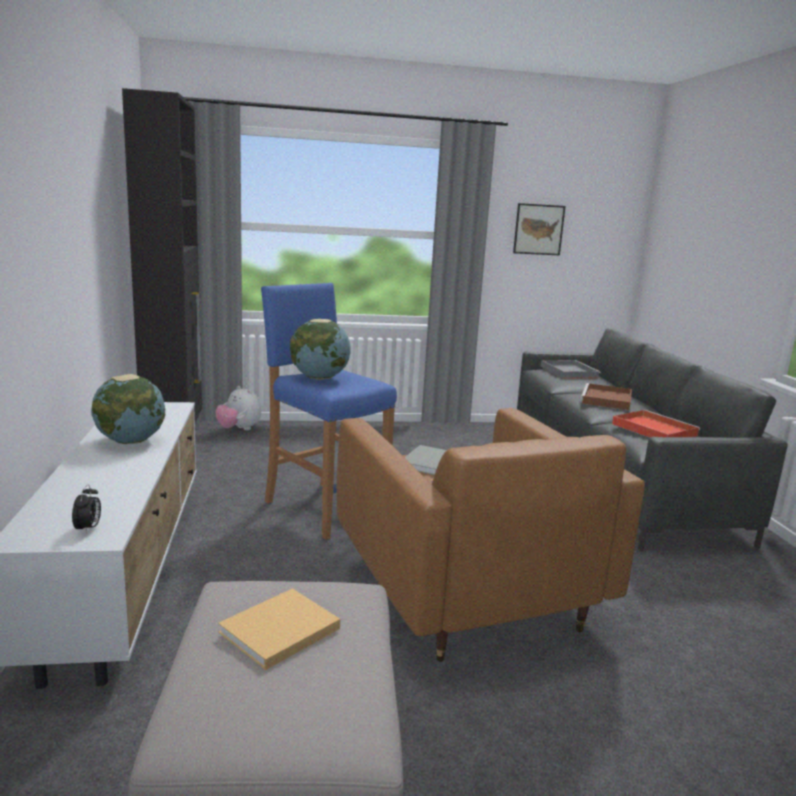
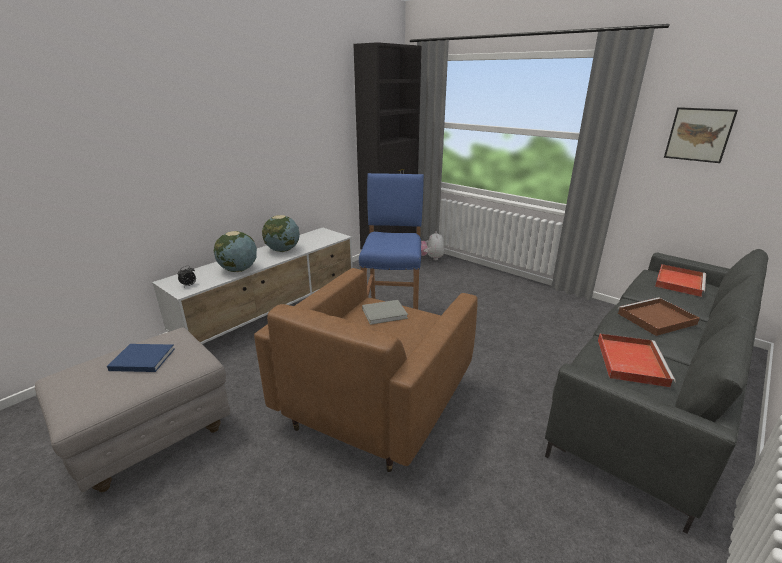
camera: 50 degrees right, 10 degrees up
beige book [218,588,340,670] -> blue book [107,344,174,372]
globe [290,319,350,380] -> globe moved to [214,231,257,272]
grey tray [541,360,601,379] -> red tray [655,264,706,297]

